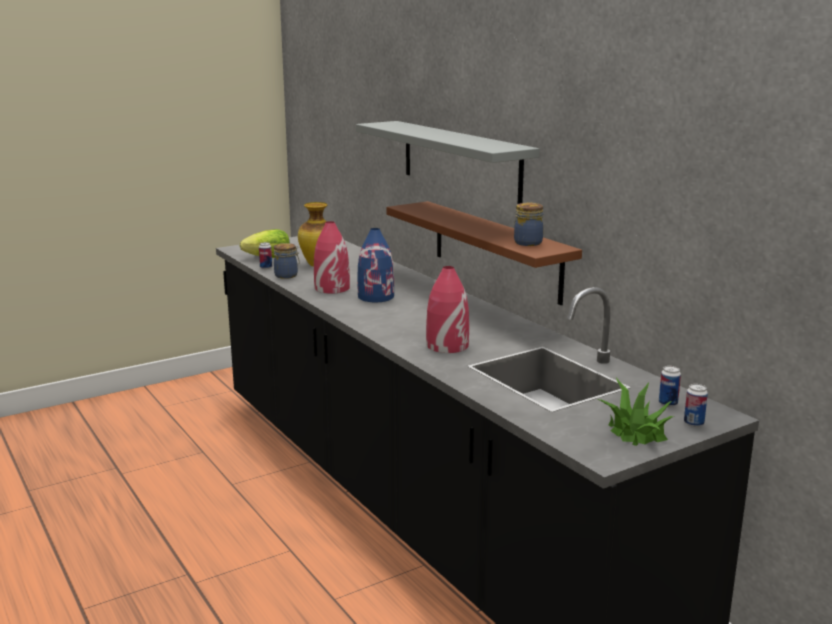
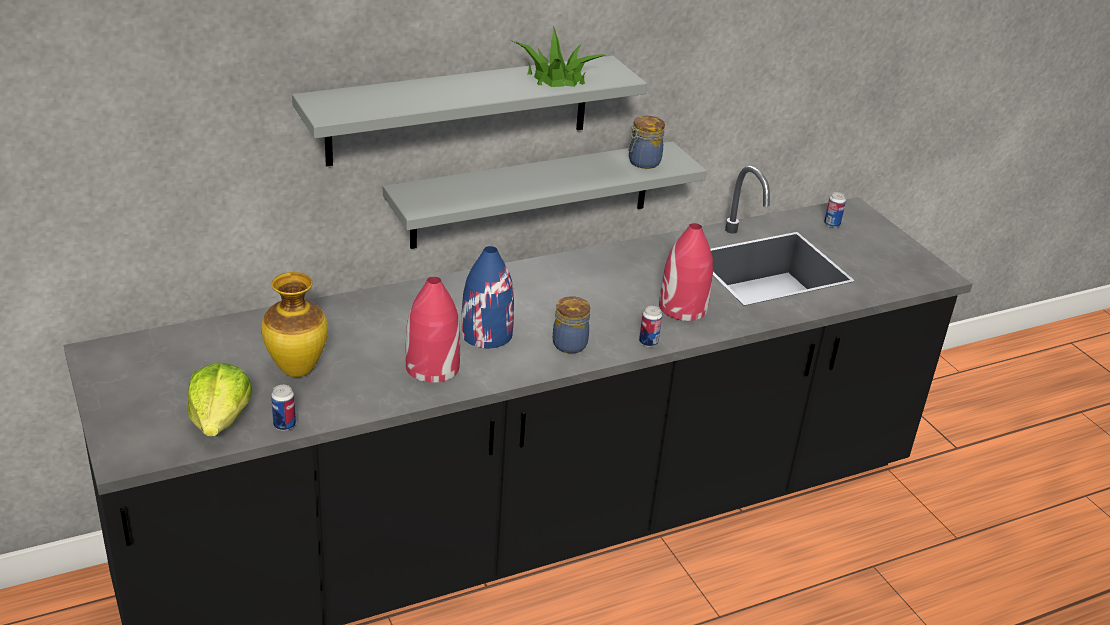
camera: 85 degrees left, 15 degrees up
jar [274,243,300,279] -> jar moved to [553,296,590,354]
brown shelf [386,201,582,305] -> grey shelf [383,141,707,249]
potted plant [598,378,675,446] -> potted plant moved to [513,26,606,87]
can [684,384,708,427] -> can moved to [639,306,662,347]

